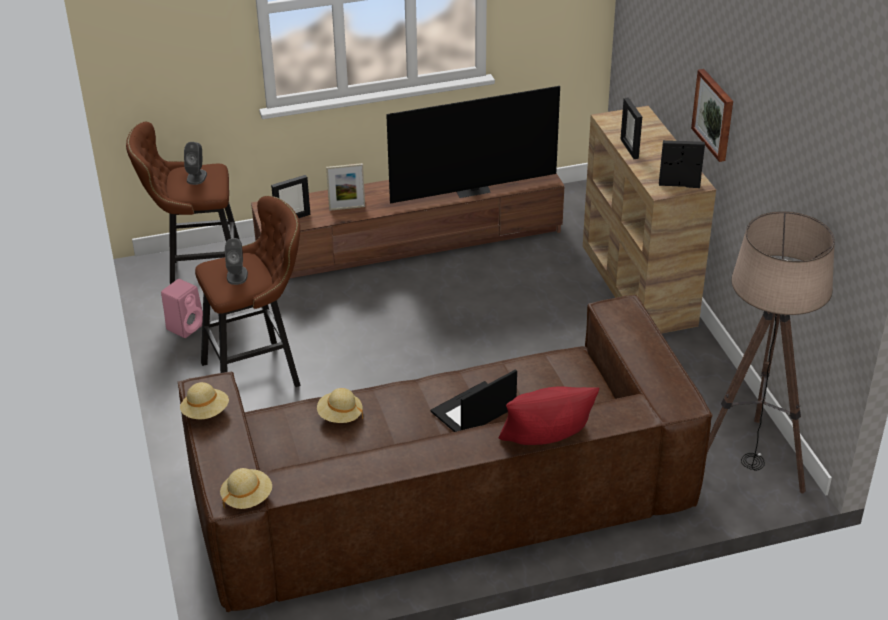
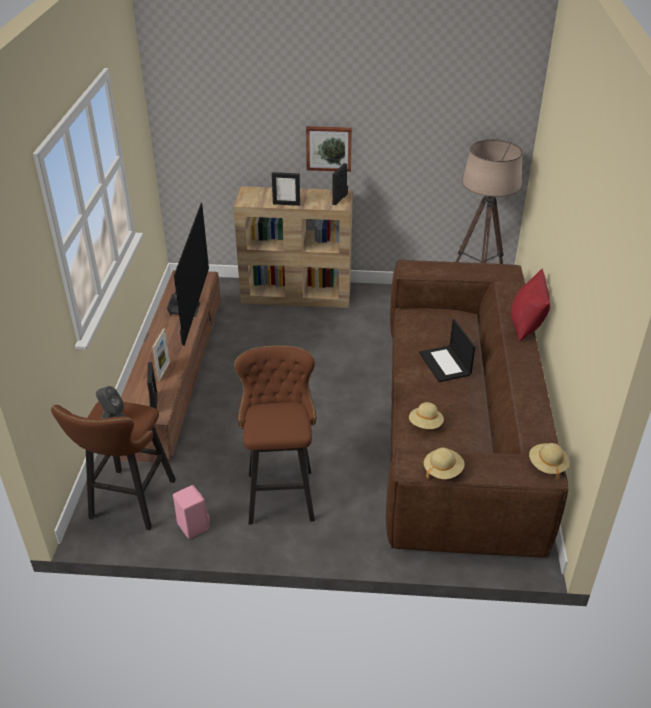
camera: 70 degrees left, 0 degrees up
grey speaker [225,238,248,285] -> none

